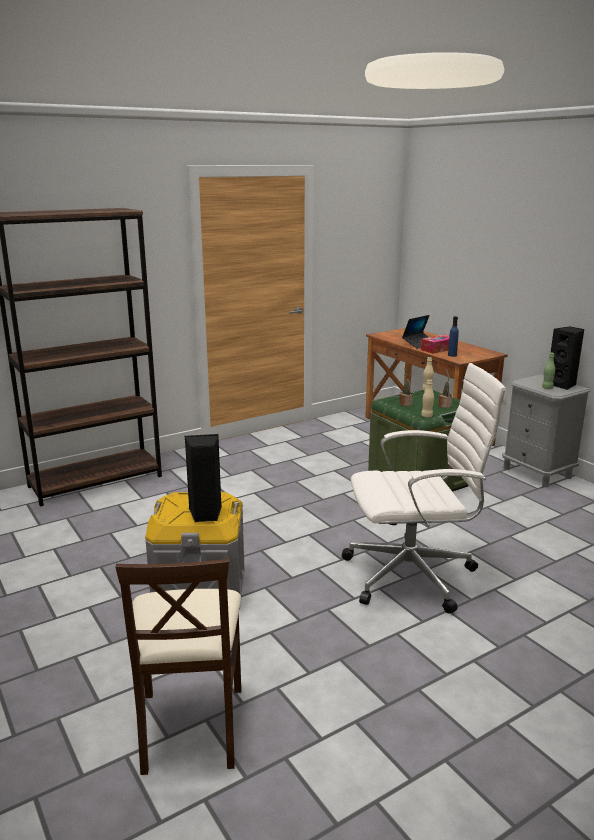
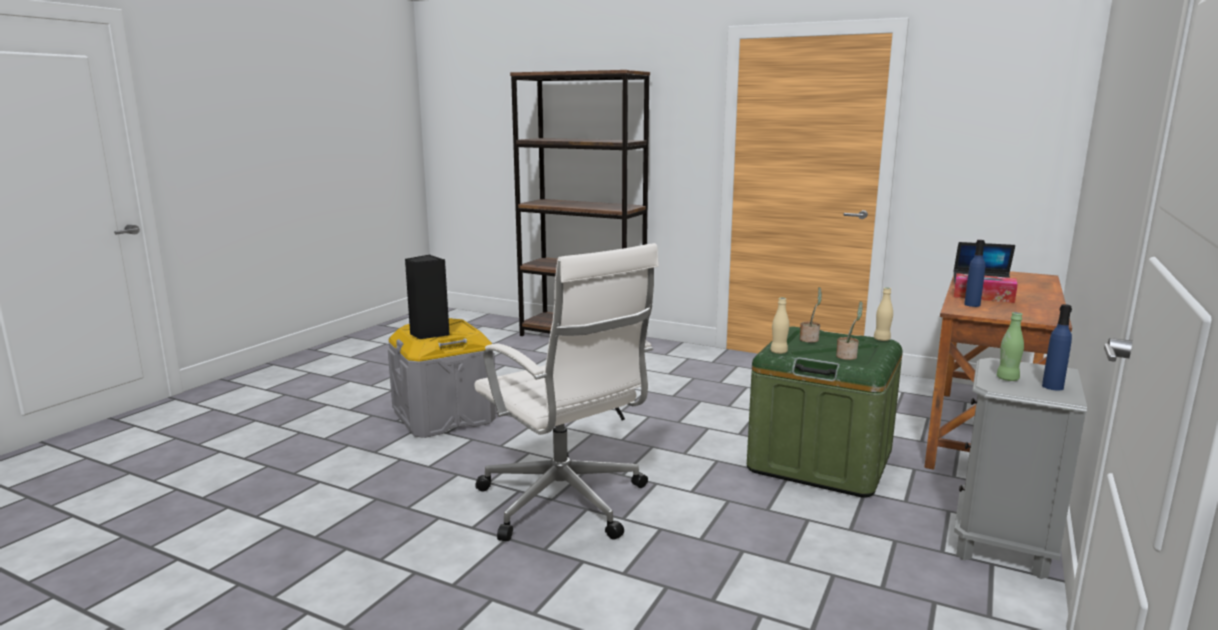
camera: 60 degrees right, 5 degrees down
beige chair [116,559,241,775] -> none
black speaker [551,327,584,390] -> blue bottle [1042,304,1072,391]

